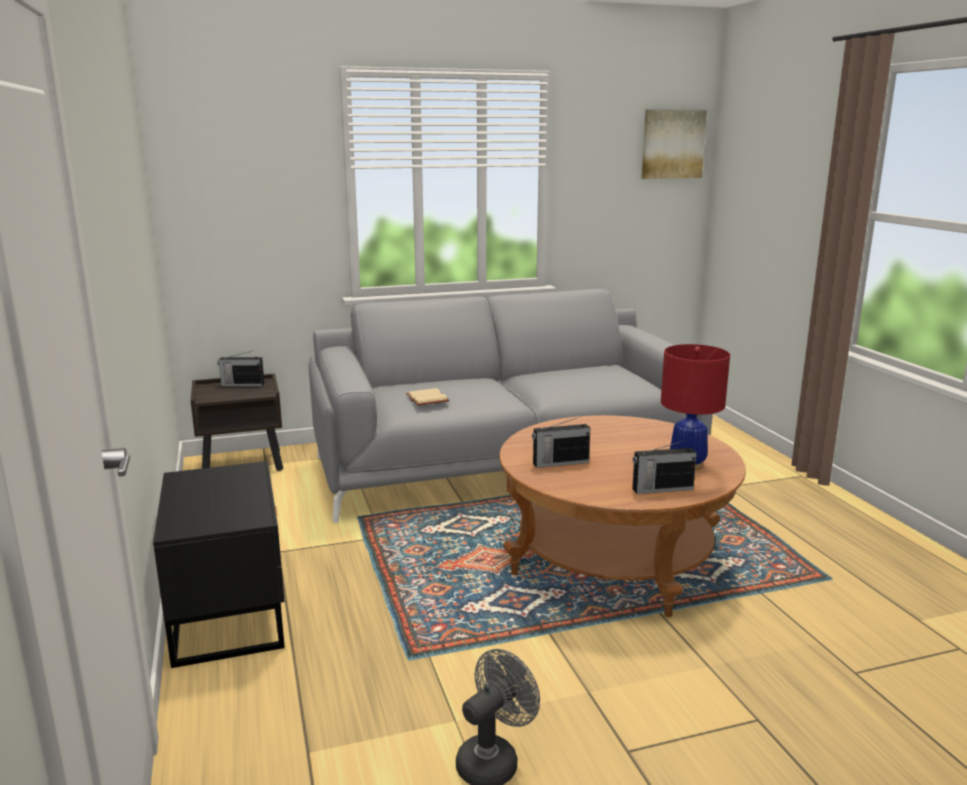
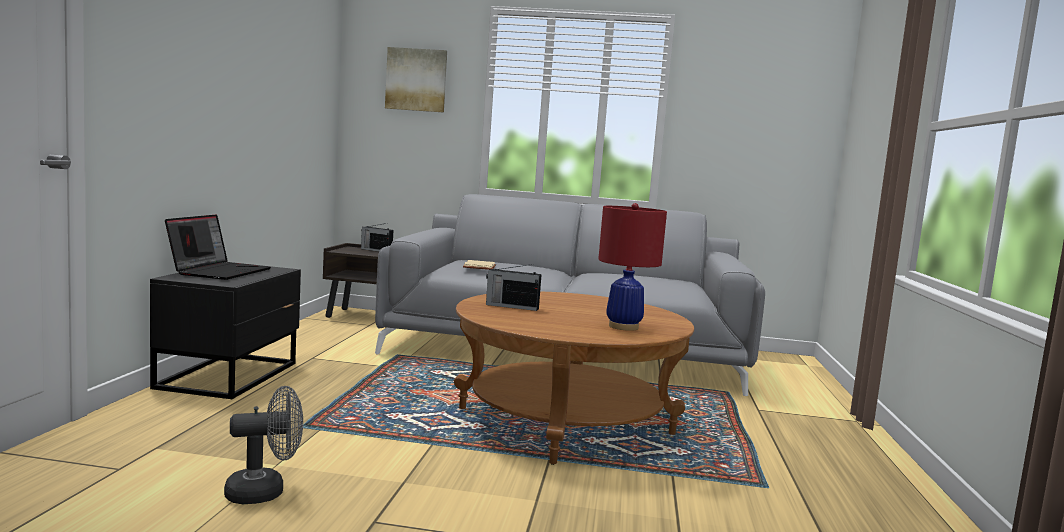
camera: 25 degrees right, 10 degrees down
radio [632,440,697,494] -> none
picture [641,109,707,179] -> picture moved to [385,47,447,113]
none -> laptop [165,215,271,280]

